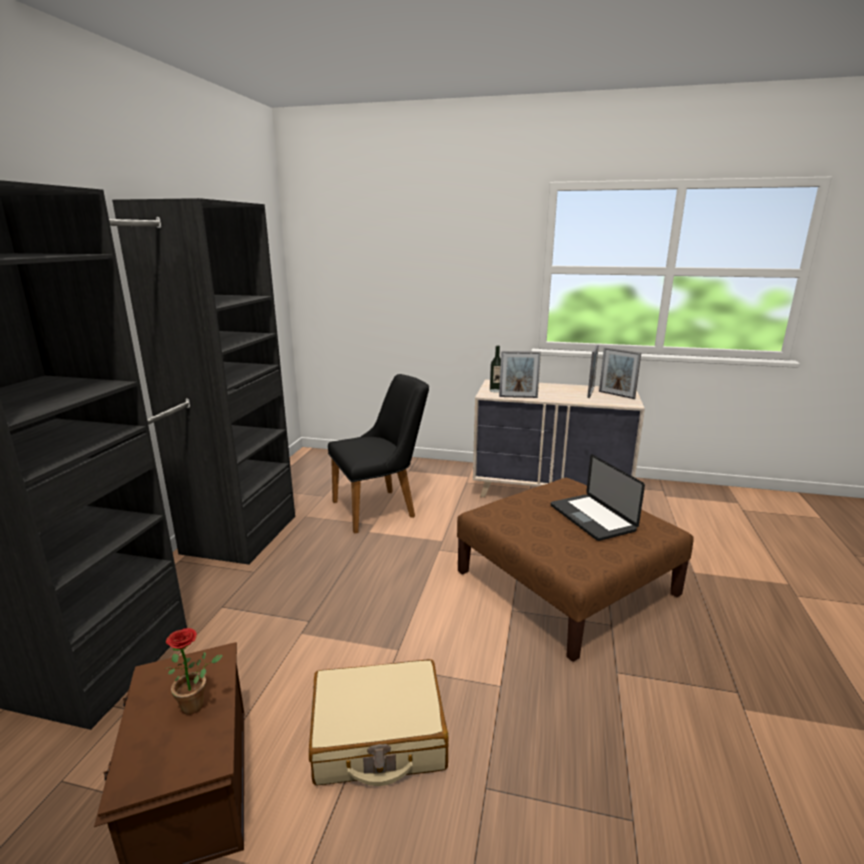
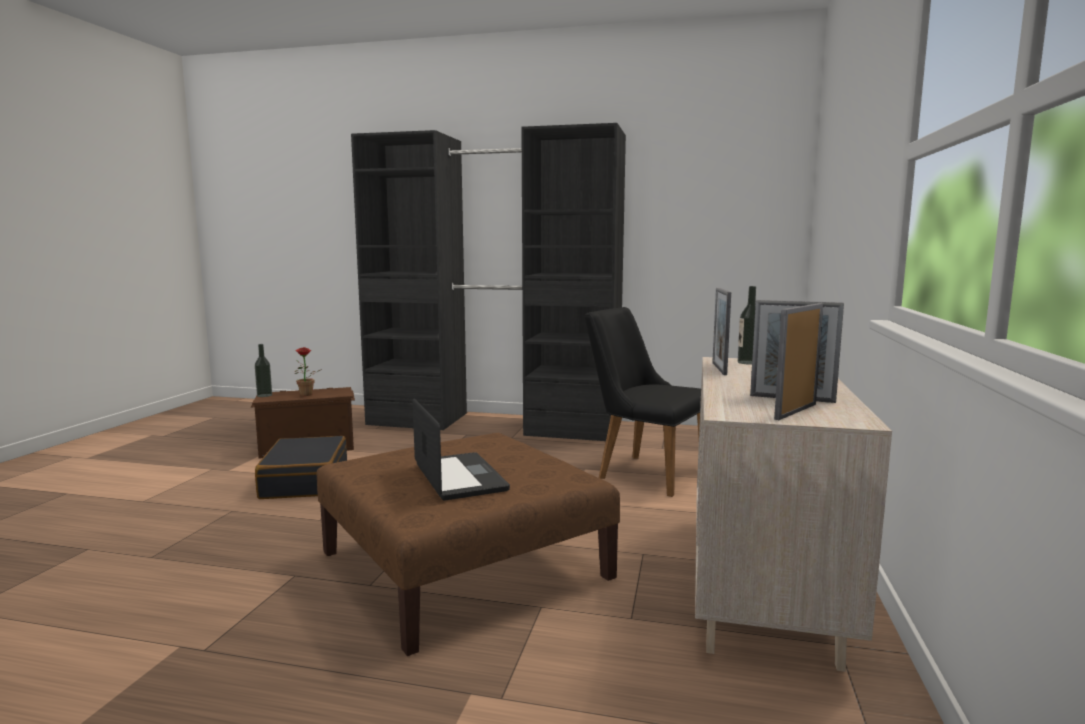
camera: 90 degrees right, 10 degrees down
beige suitcase [309,659,448,786] -> black suitcase [255,436,347,499]
black chair [328,374,429,534] -> black chair turned 150 degrees clockwise [585,307,701,497]
laptop [551,454,645,541] -> laptop turned 90 degrees clockwise [413,399,510,501]
none -> bottle [255,344,272,397]

